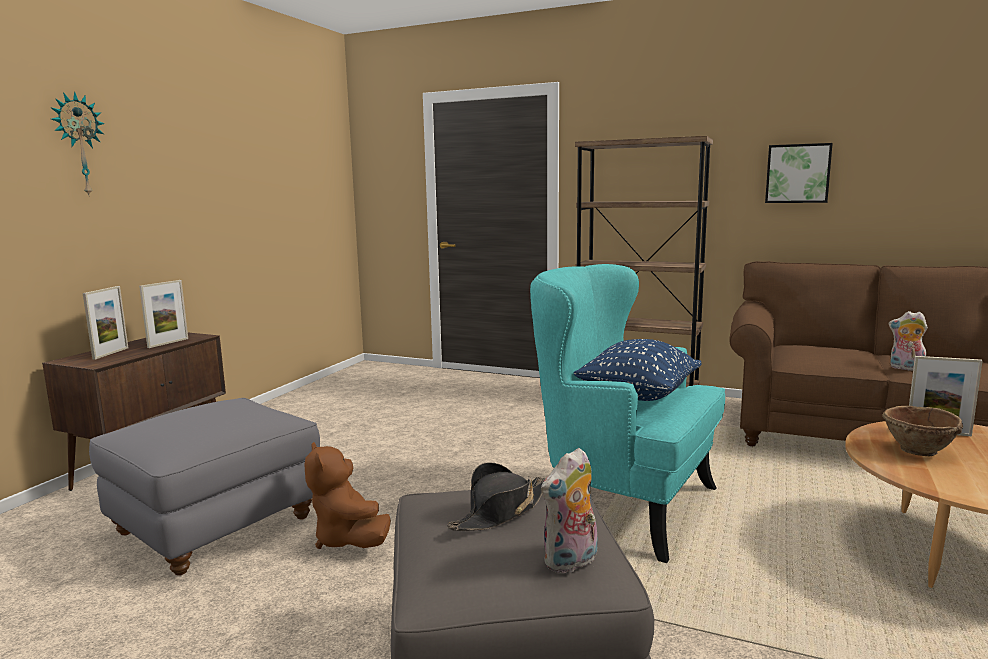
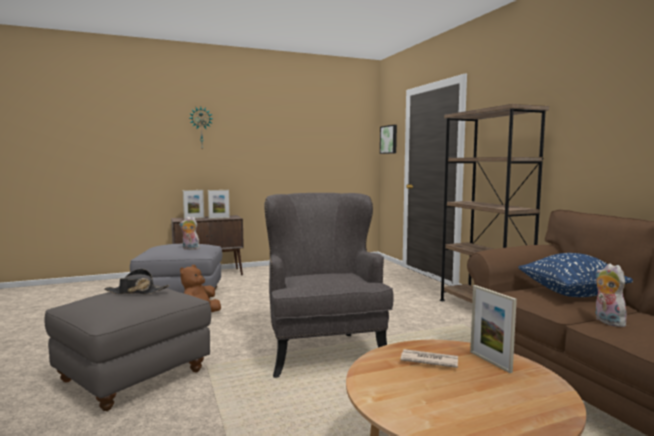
camera: 45 degrees right, 5 degrees down
turquoise armchair [530,264,725,563] -> grey armchair [264,193,394,378]
plush toy [541,448,598,573] -> plush toy moved to [179,216,200,250]
blue pillow [574,339,702,401] -> blue pillow moved to [518,253,633,297]
picture [765,143,833,203] -> picture moved to [380,125,397,154]
brown bowl [882,406,963,456] -> newspaper [400,349,458,368]

